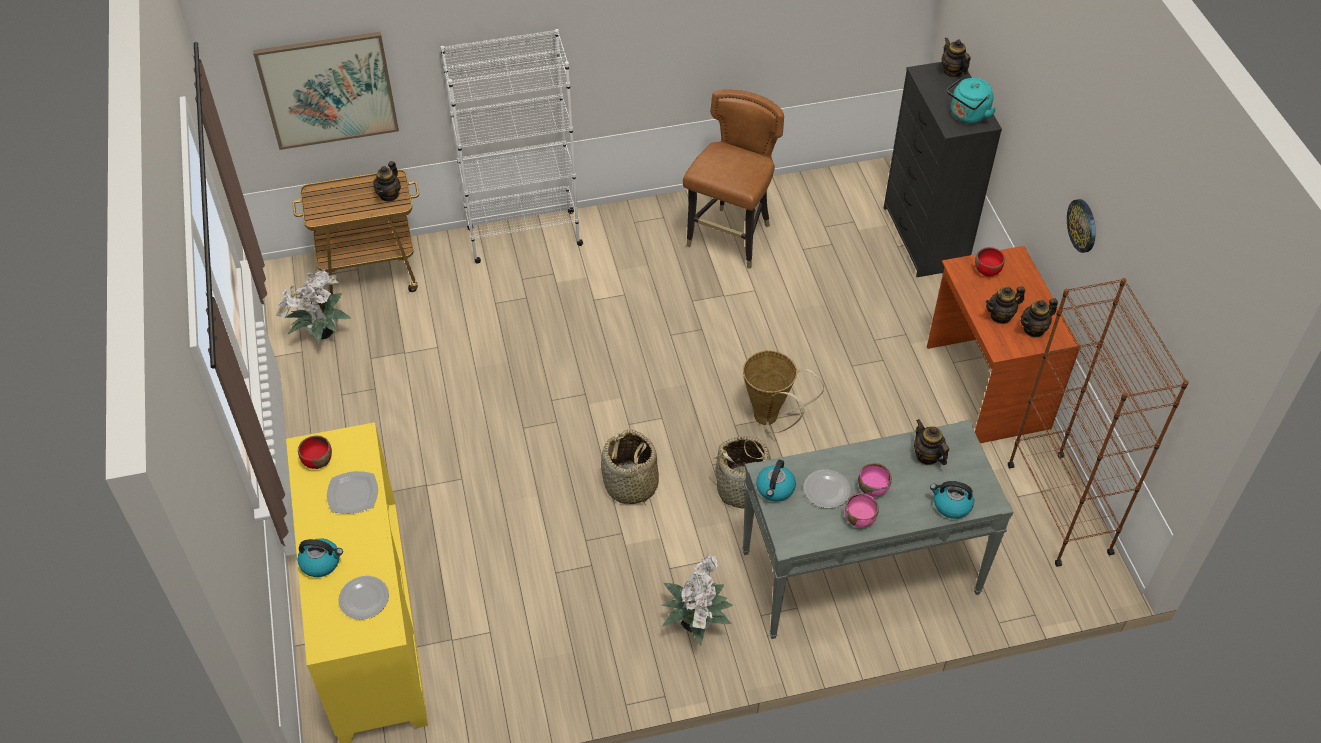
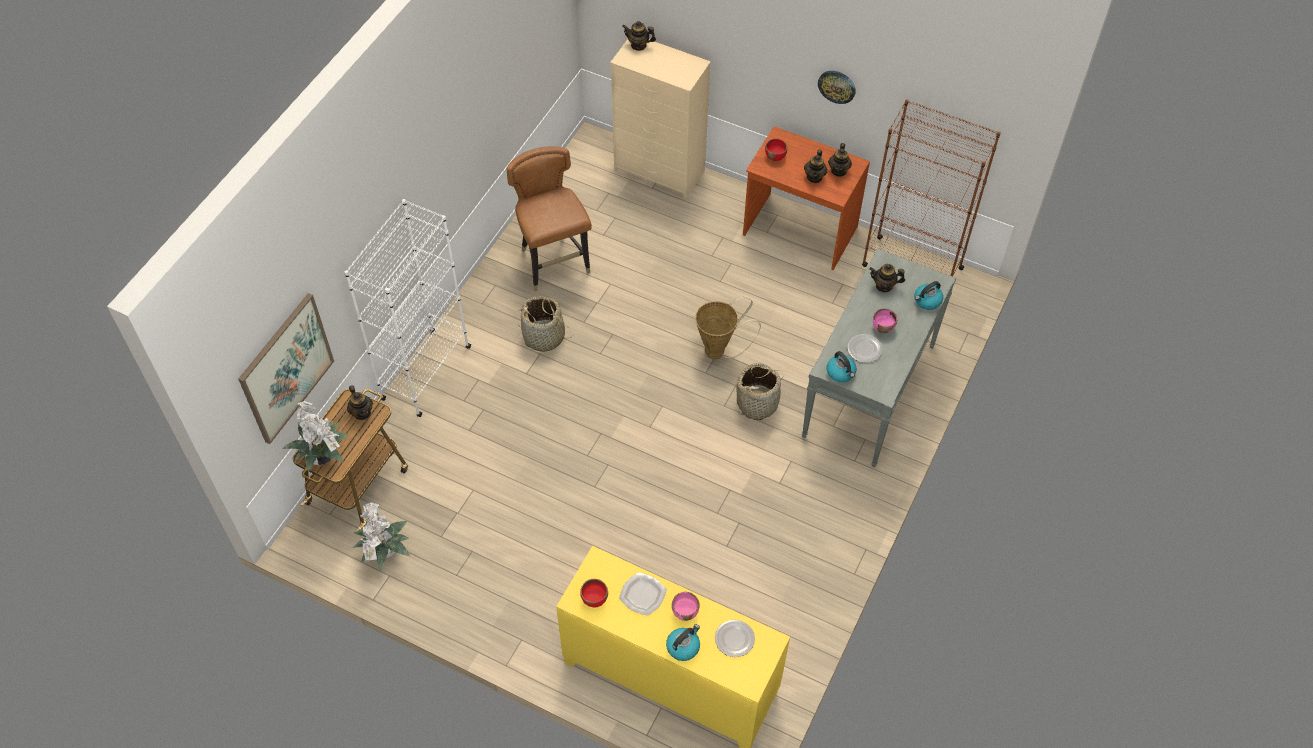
camera: 50 degrees left, 5 degrees up
basket [601,430,659,506] -> basket moved to [519,296,571,352]
potted plant [662,554,733,646] -> potted plant moved to [282,401,349,472]
pink bowl [845,493,879,527] -> pink bowl moved to [672,592,700,621]
black dresser [884,62,1002,277] -> beige dresser [610,39,711,198]
turquoise kettle [947,77,997,124] -> none

